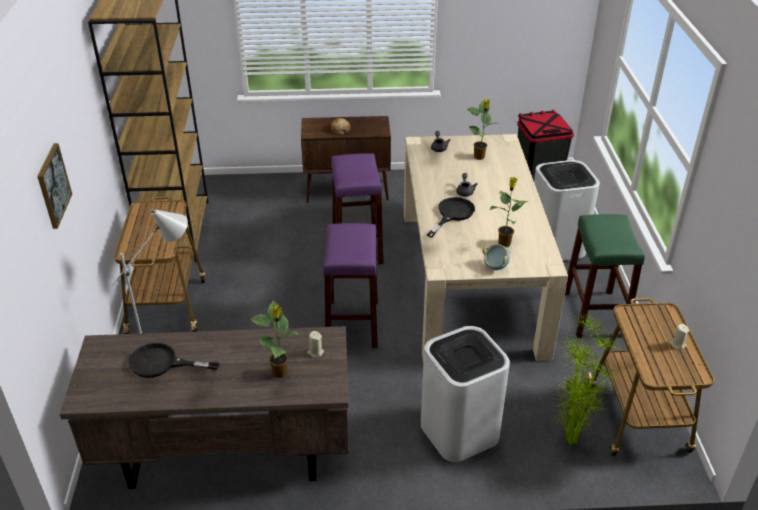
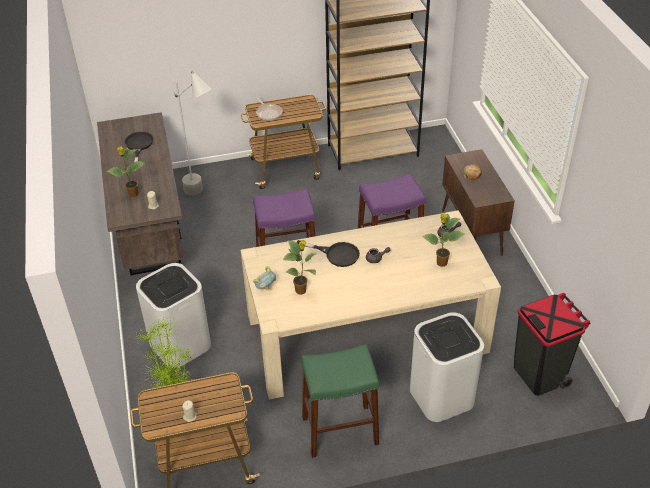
camera: 80 degrees right, 5 degrees up
picture [37,143,72,229] -> none
none -> frying pan [256,97,283,121]

